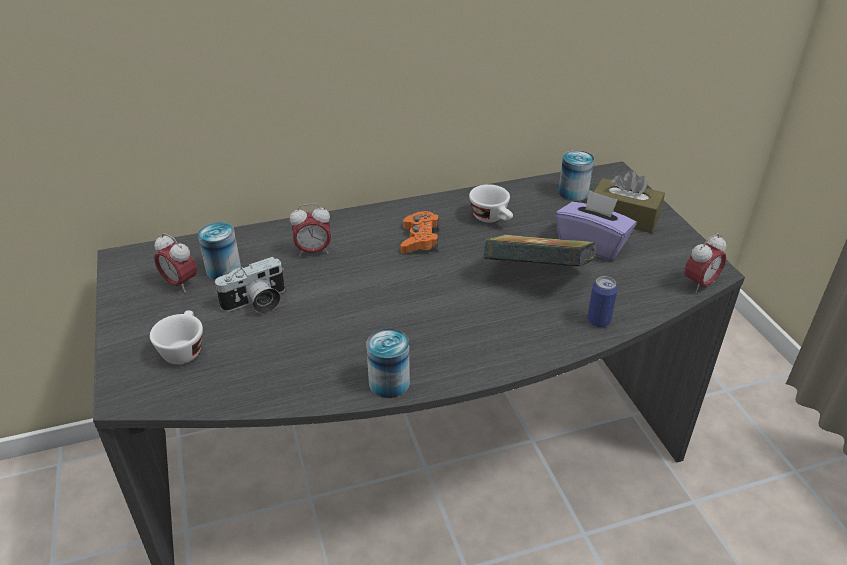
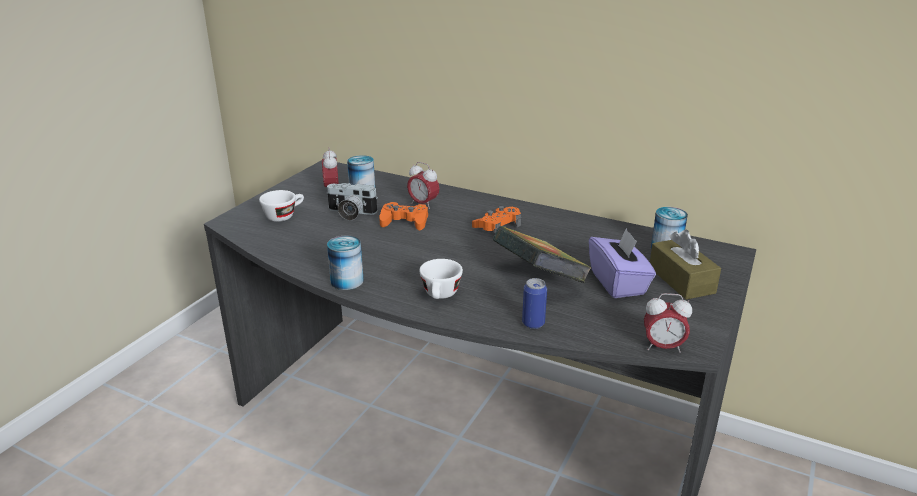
camera: 45 degrees right, 10 degrees down
white cup [469,184,513,223] -> white cup moved to [419,259,463,299]
none -> orange game controller [379,202,428,230]

